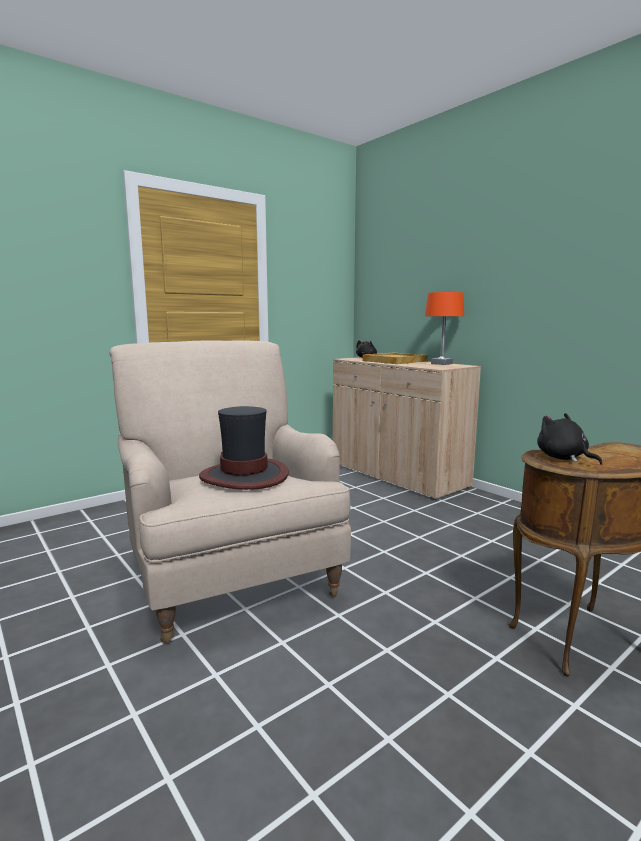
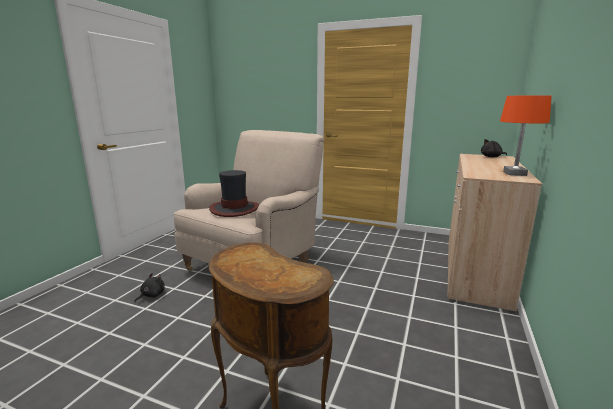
camera: 60 degrees right, 5 degrees up
beige tray [362,353,428,364] -> none
black plush toy [537,413,603,465] -> black plush toy moved to [134,273,165,303]

